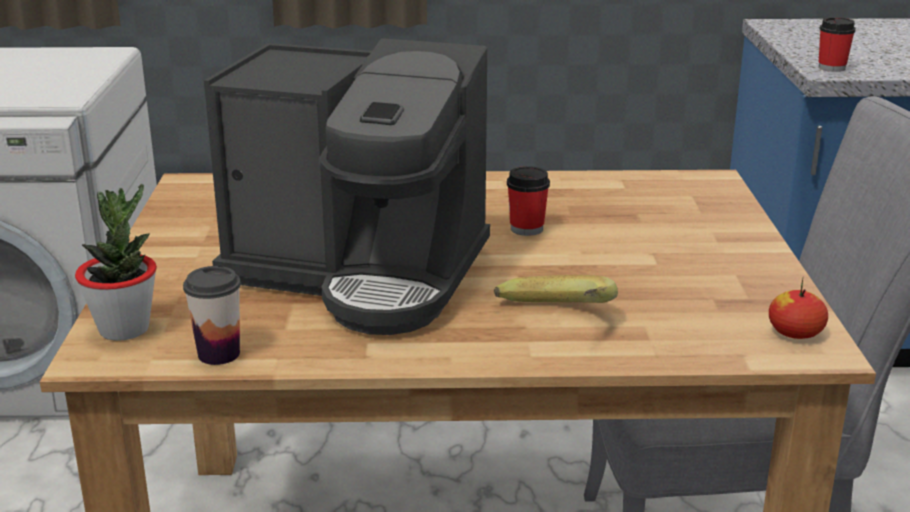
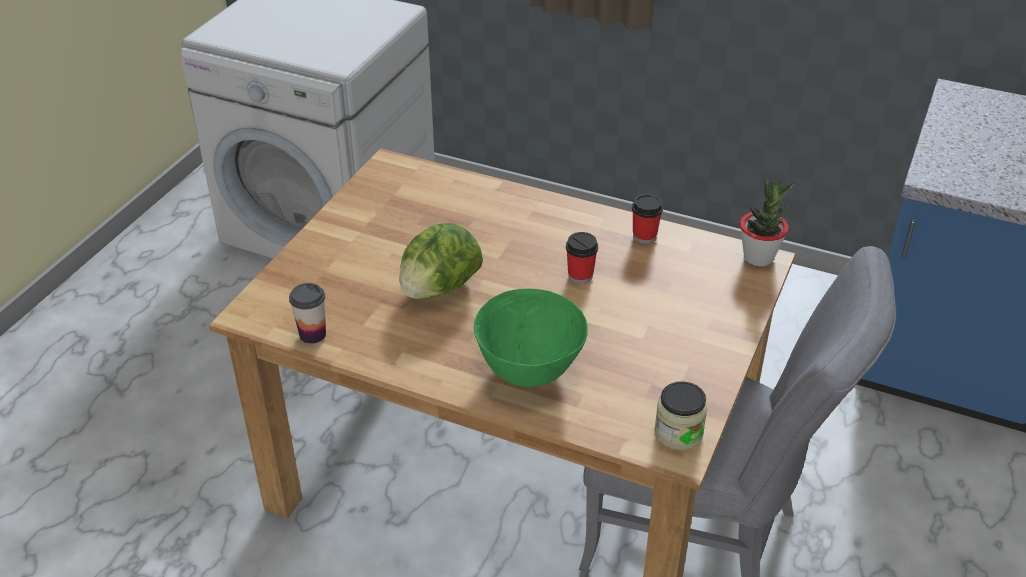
camera: 25 degrees right, 15 degrees up
potted plant [75,184,157,341] -> potted plant moved to [740,179,795,266]
coffee machine [204,38,490,335] -> lettuce [399,223,483,299]
banana [494,275,618,303] -> green bowl [474,288,588,387]
apple [769,279,828,339] -> jar [654,381,708,450]
cup [818,17,856,72] -> cup moved to [632,194,663,244]

